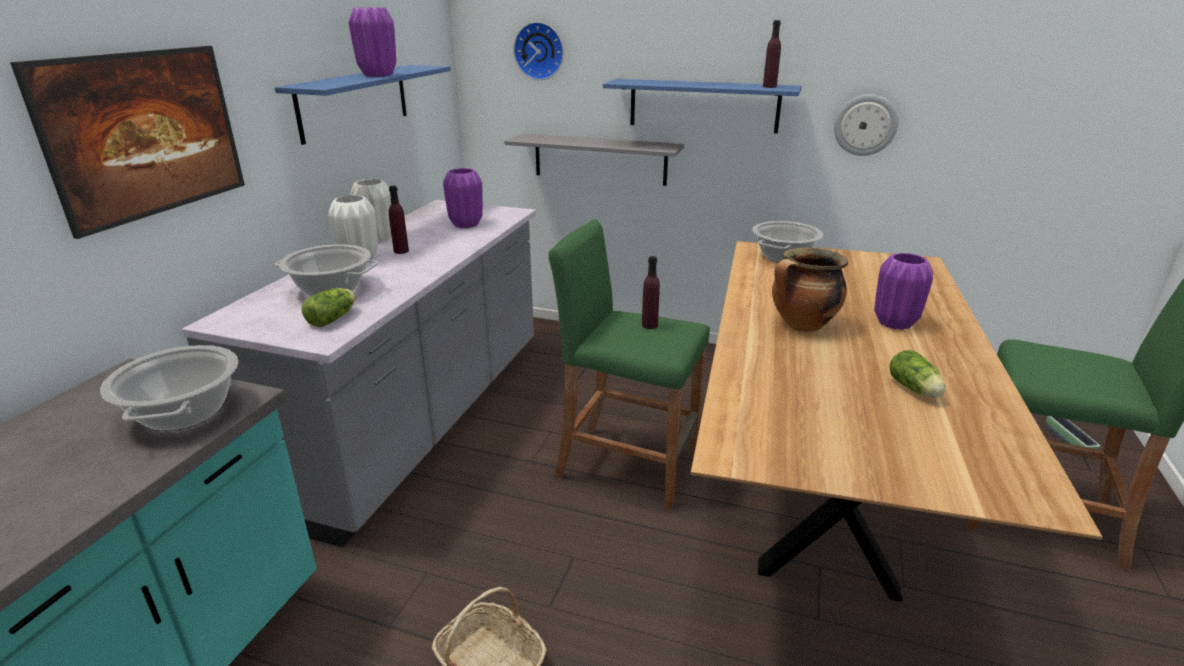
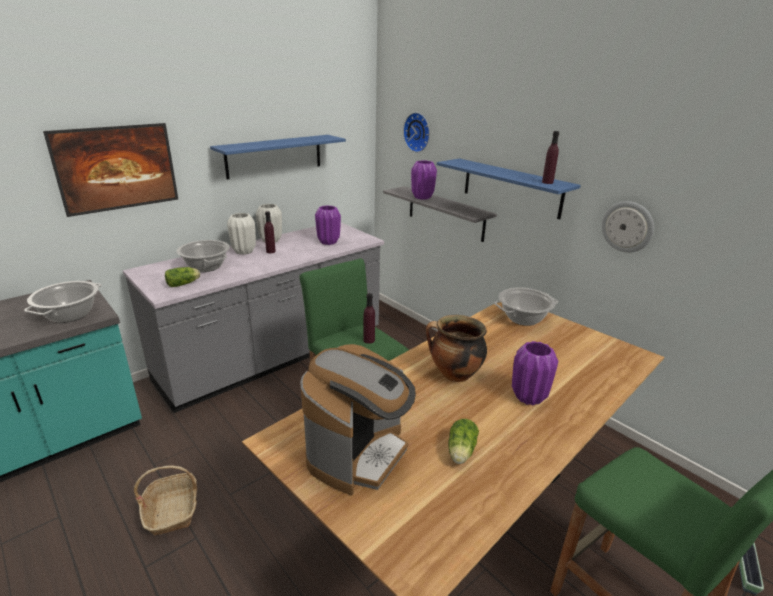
camera: 30 degrees right, 0 degrees up
purple vase [349,7,396,77] -> purple vase moved to [411,160,437,200]
none -> coffee machine [300,344,416,495]

